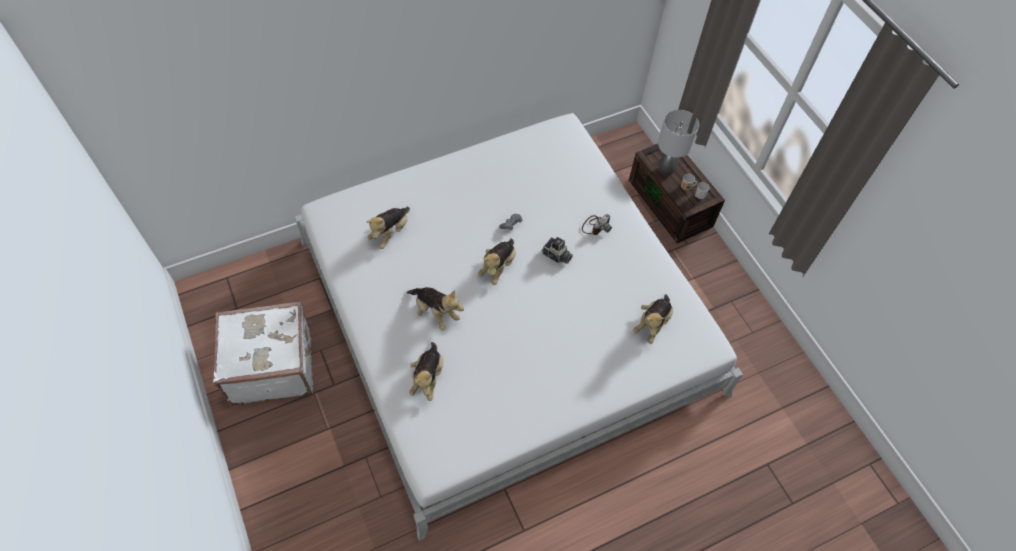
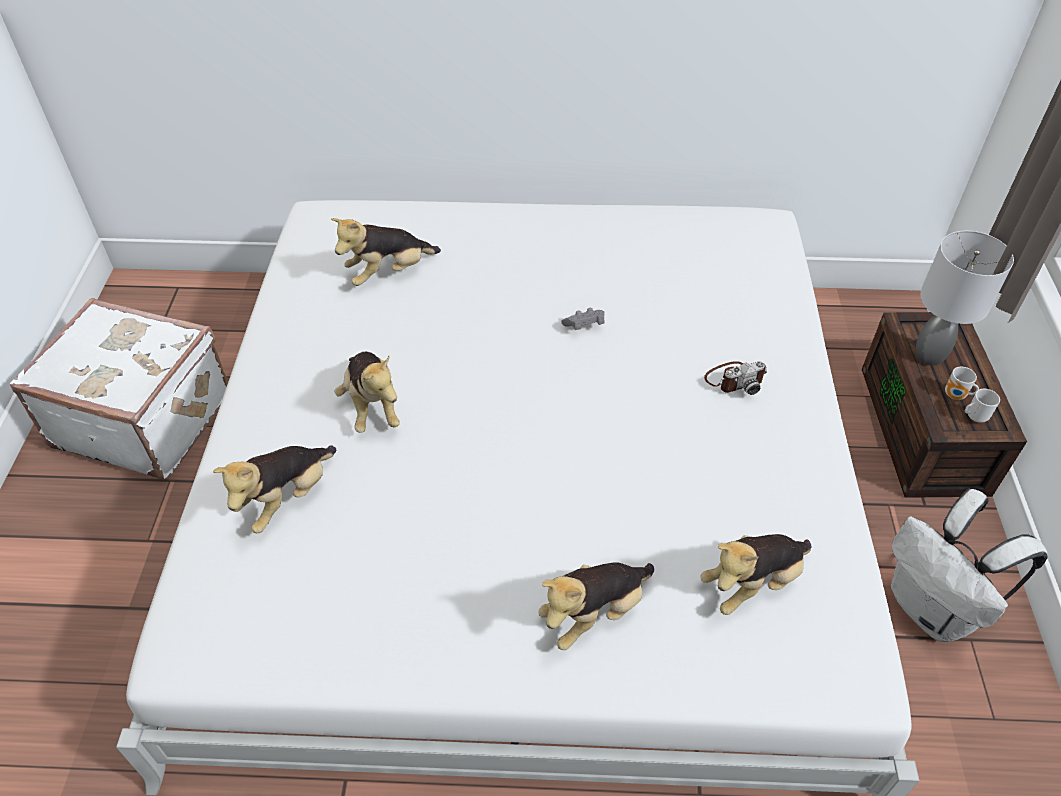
camera: 30 degrees right, 10 degrees down
plush toy [478,238,516,285] -> plush toy moved to [538,562,654,650]
camera [541,237,573,264] -> none
none -> white backpack [891,489,1048,642]

